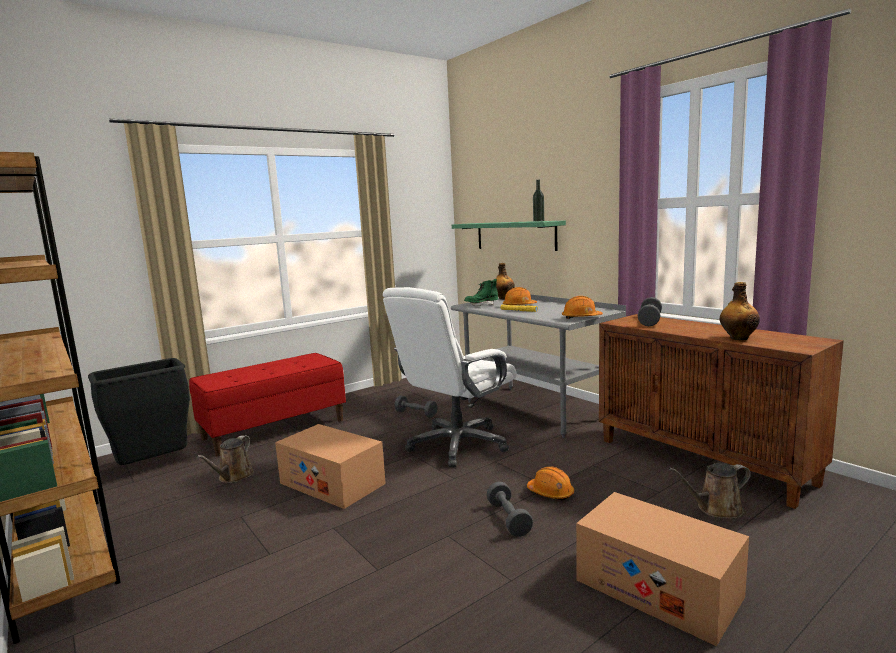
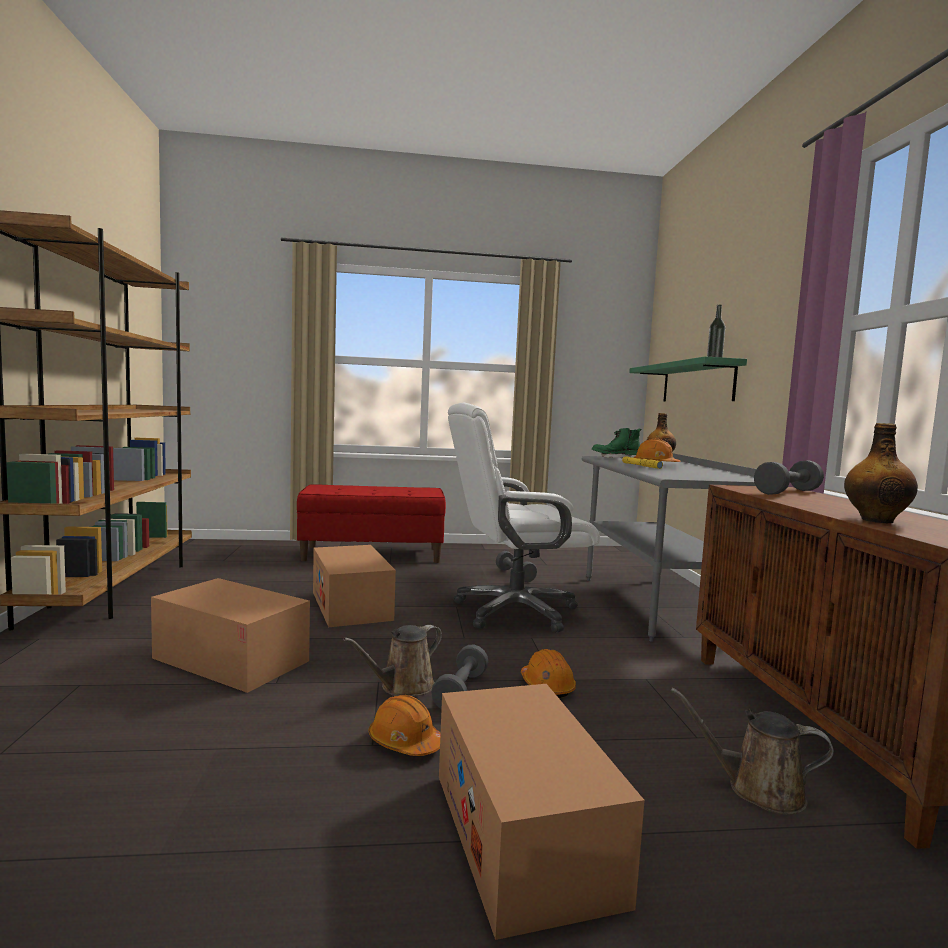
camera: 30 degrees right, 5 degrees down
black trash can [88,358,190,465] -> none
brown watering can [197,436,254,483] -> brown watering can moved to [343,625,442,696]
orange hard hat [562,296,603,319] -> orange hard hat moved to [369,695,441,756]
none -> cardboard box [151,578,310,693]

